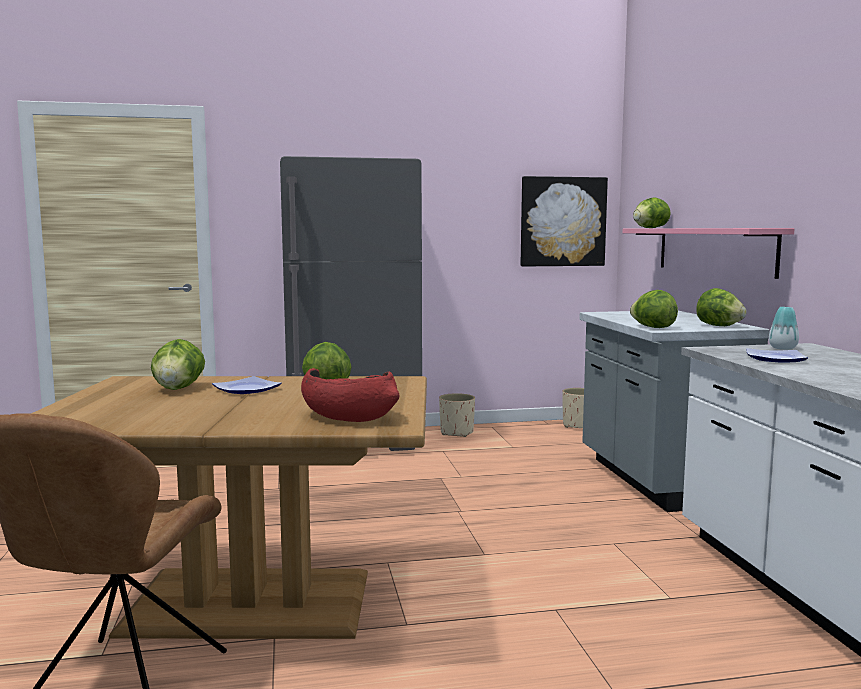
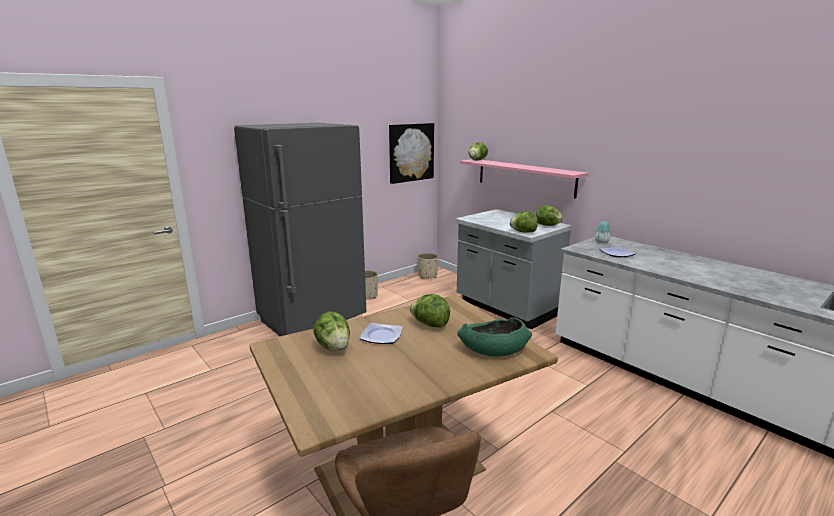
camera: 30 degrees left, 10 degrees up
red bowl [301,368,399,422] -> green bowl [457,318,532,356]

